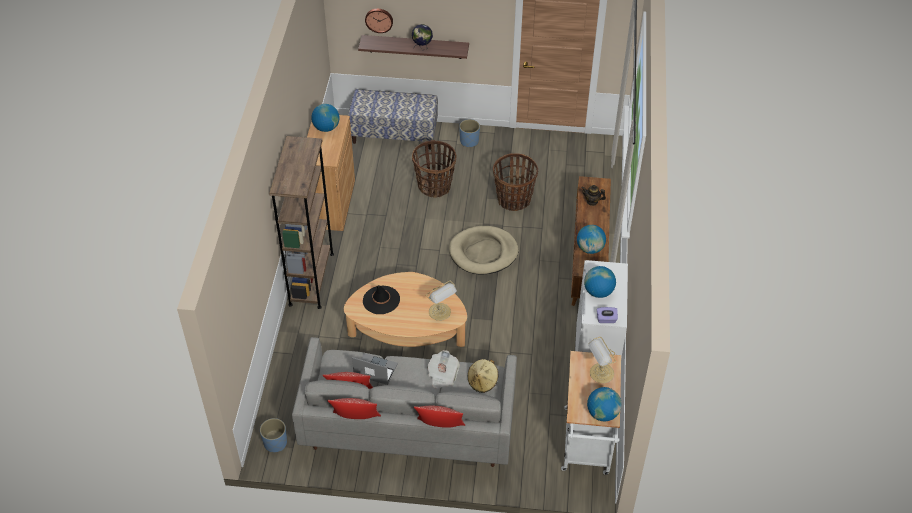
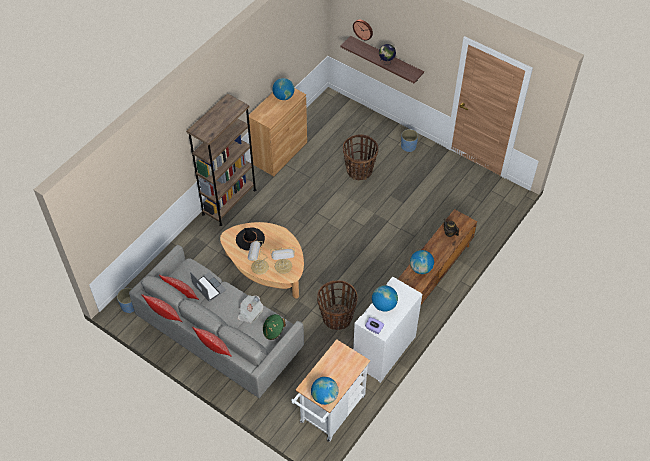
camera: 30 degrees right, 5 degrees up
bench [348,89,438,150] -> none
beige dog bed [449,226,519,274] -> none
beige hat [468,359,498,393] -> green hat [263,314,286,340]
basket [493,153,538,211] -> basket moved to [317,280,358,330]
table lamp [588,337,616,383] -> table lamp moved to [248,241,269,274]

